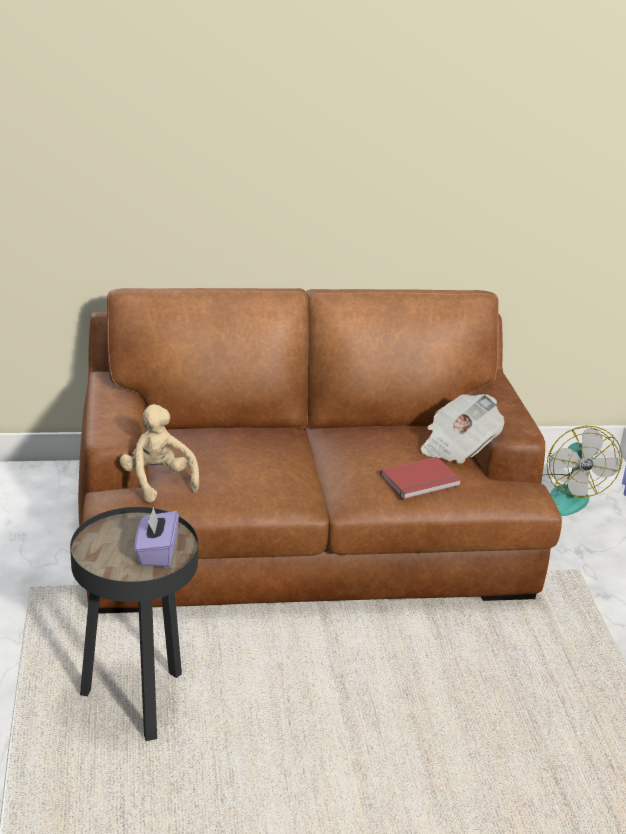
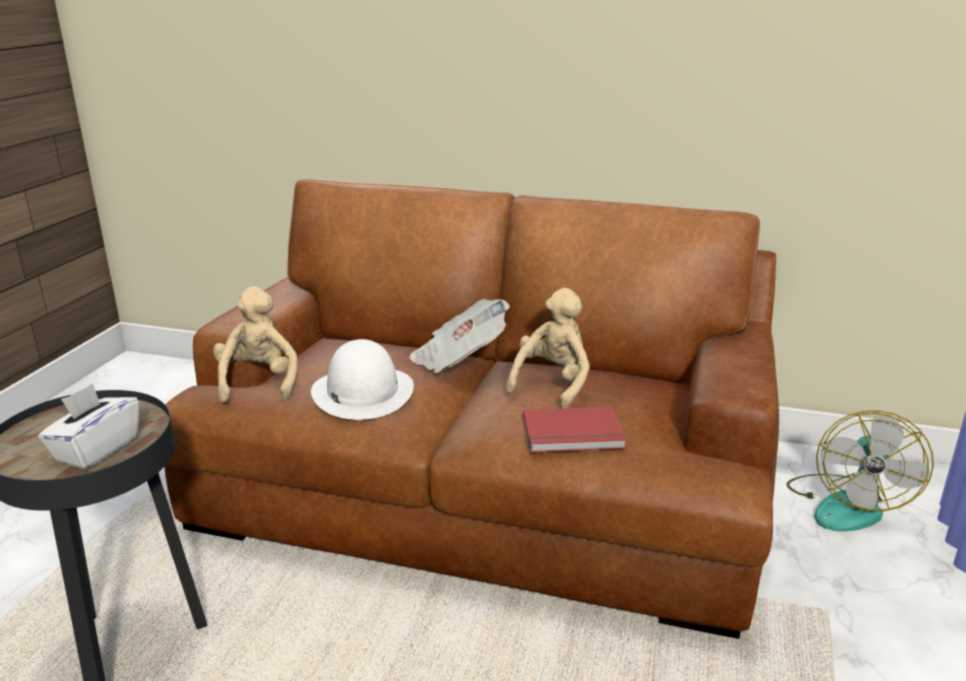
camera: 25 degrees right, 5 degrees down
purple tissue box [135,507,179,567] -> white tissue box [38,383,139,470]
newspaper [421,394,505,463] -> newspaper moved to [409,299,510,373]
none -> white hat [311,339,414,420]
none -> beige plush toy [506,288,590,409]

